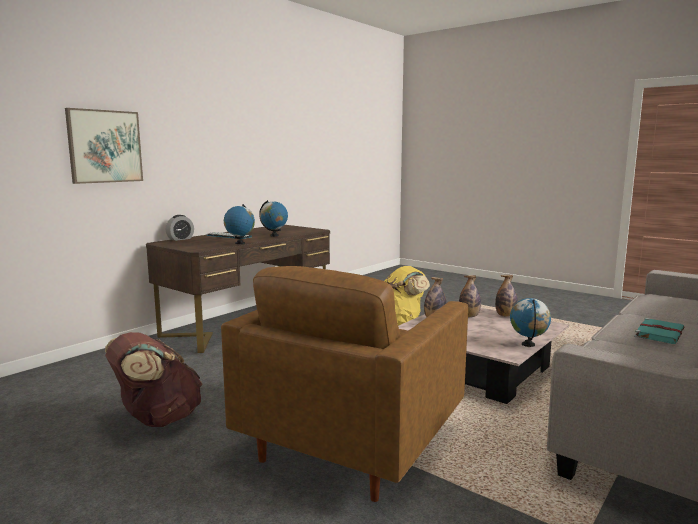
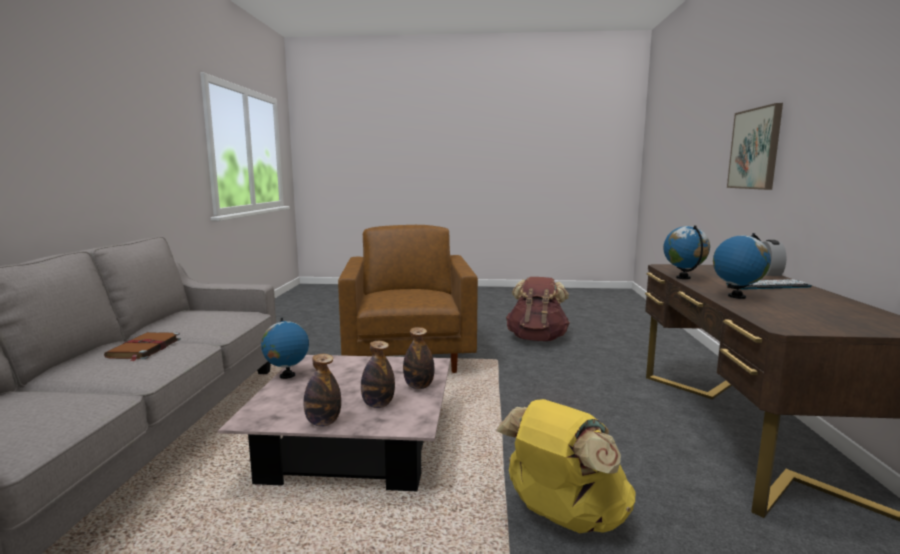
camera: 145 degrees right, 0 degrees up
turquoise book [634,318,685,344] -> brown book [104,332,181,361]

